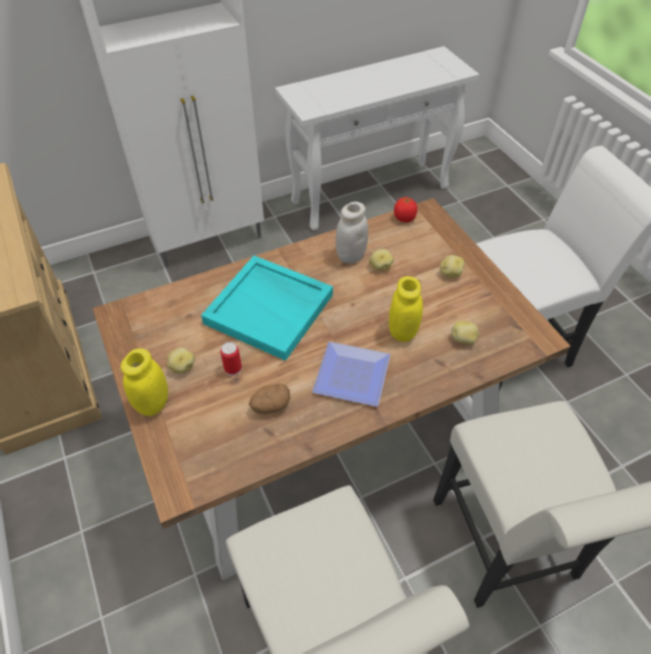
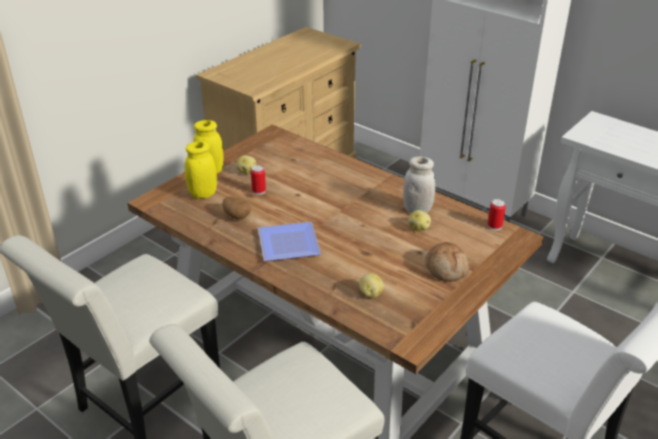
camera: 65 degrees right, 15 degrees down
turquoise tray [201,256,333,361] -> none
yellow jar [389,276,423,342] -> yellow jar moved to [185,141,217,199]
tomato [394,197,417,222] -> can [488,199,506,231]
potato [440,255,465,278] -> bread [426,242,469,282]

